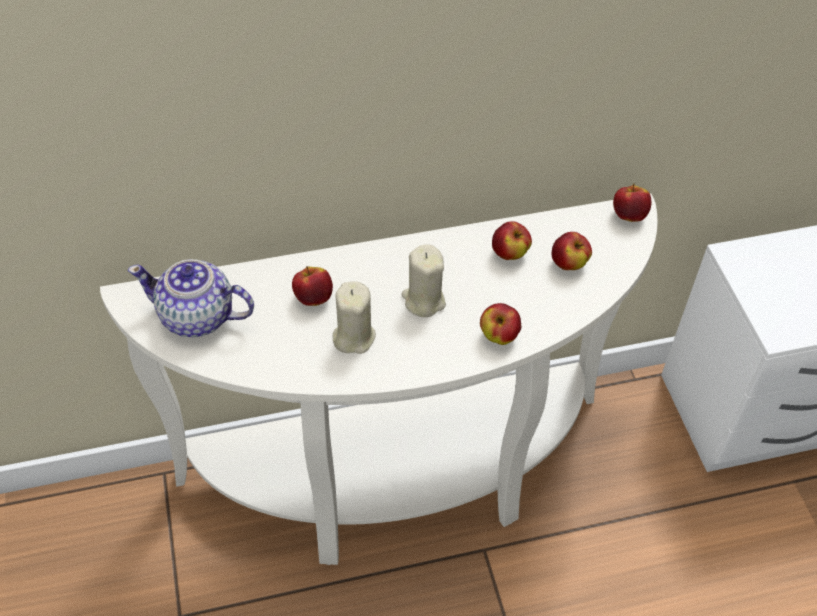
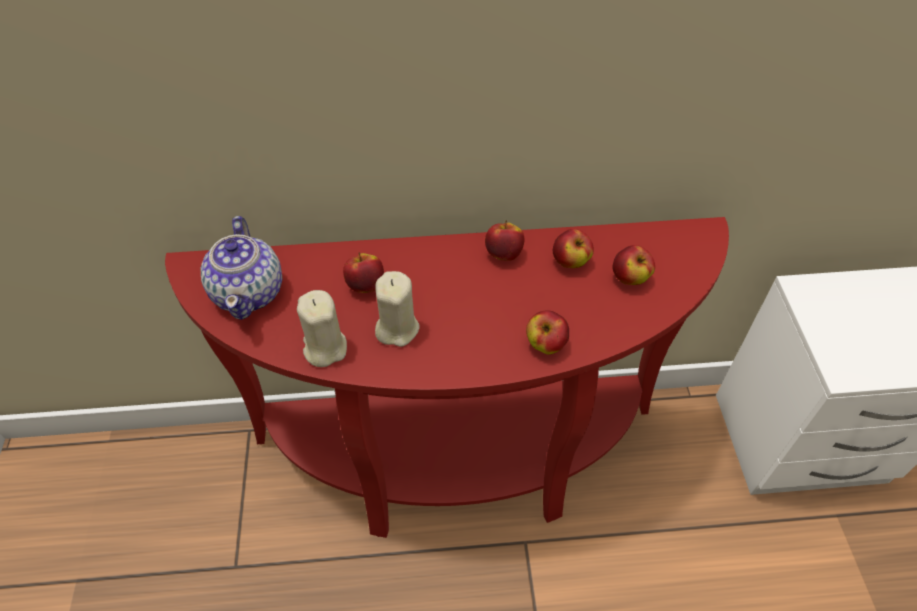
camera: 10 degrees right, 0 degrees up
white console table [100,194,658,565] -> red console table [165,217,729,538]
teapot [128,259,254,337] -> teapot turned 120 degrees counterclockwise [200,216,282,320]
beige candle [401,244,446,317] -> beige candle moved to [297,290,347,367]
apple [613,184,651,222] -> apple moved to [485,220,524,261]

